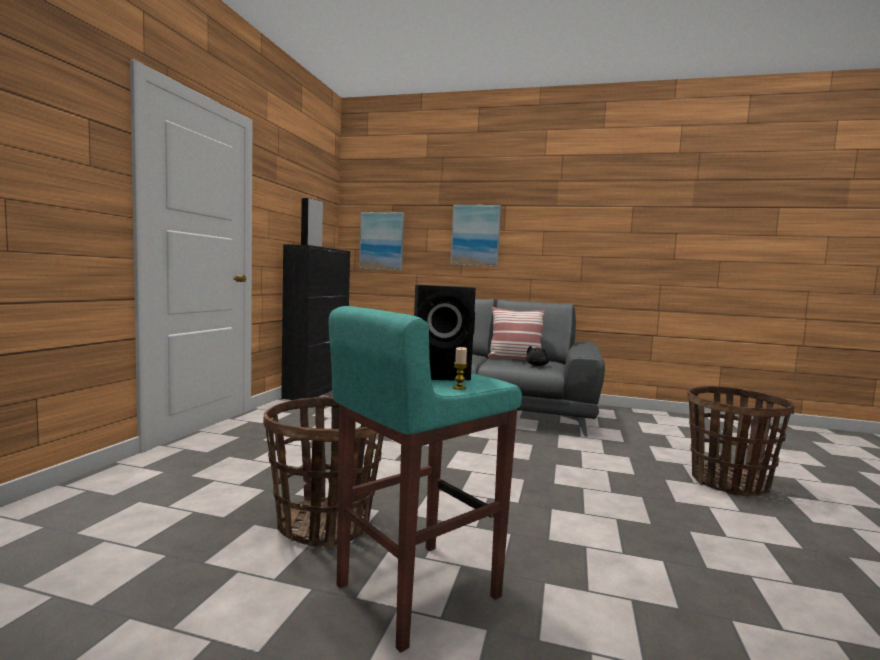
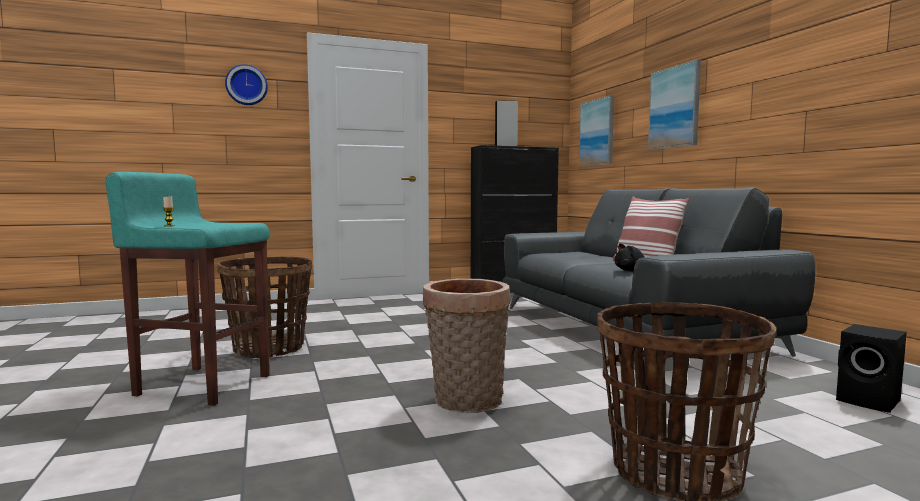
camera: 55 degrees right, 0 degrees up
black speaker [414,285,476,380] -> black speaker moved to [836,324,907,413]
none -> wall clock [225,64,268,105]
none -> basket [423,278,510,413]

